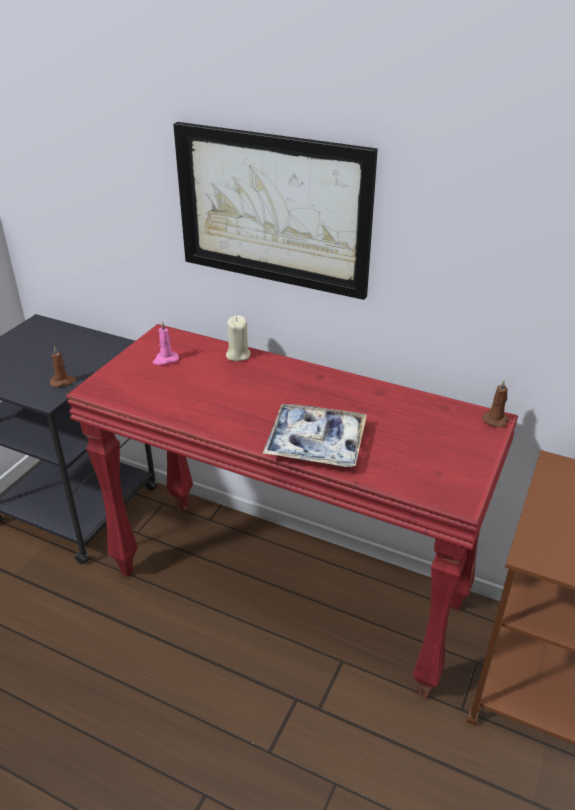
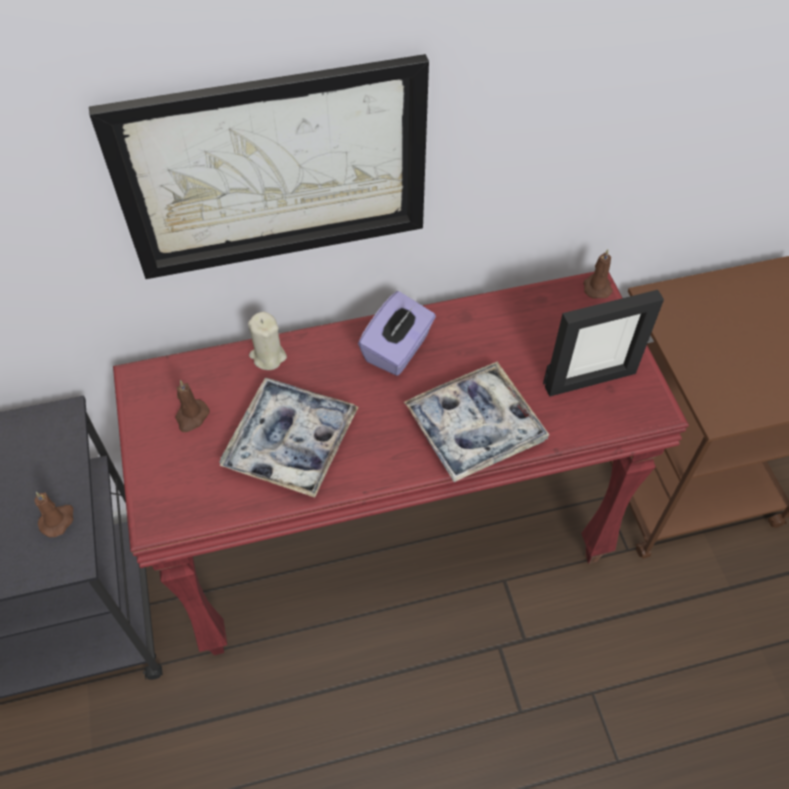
camera: 40 degrees left, 20 degrees up
pink candle [153,321,179,365] -> brown candle [175,380,210,432]
none -> tray [219,377,359,498]
none -> purple tissue box [358,291,436,376]
none -> picture frame [543,290,664,396]

